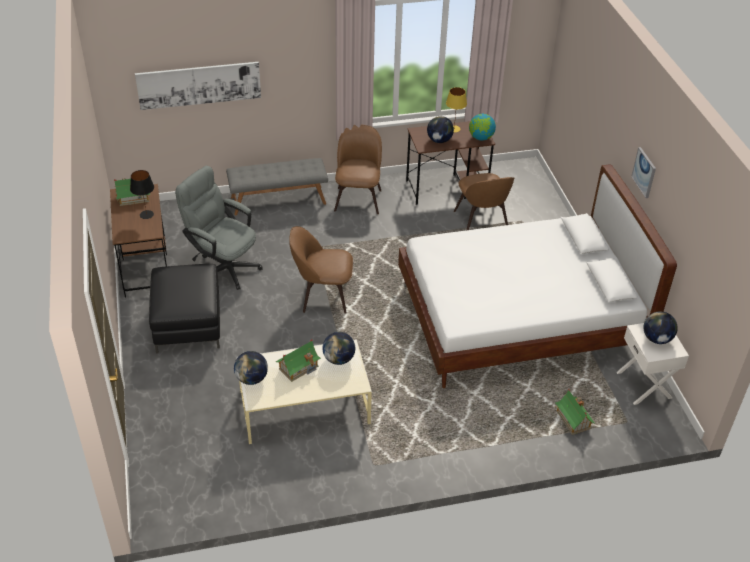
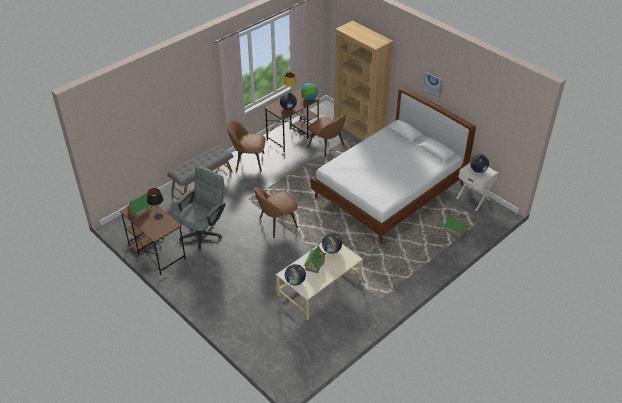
camera: 30 degrees left, 0 degrees up
picture [135,62,261,110] -> none
black ottoman [149,264,220,354] -> none
grey office chair [175,166,262,290] -> grey office chair turned 120 degrees clockwise [178,166,226,250]
brown chair [334,125,382,214] -> brown chair turned 60 degrees counterclockwise [227,120,266,172]
none -> brown bookcase [334,21,393,141]

